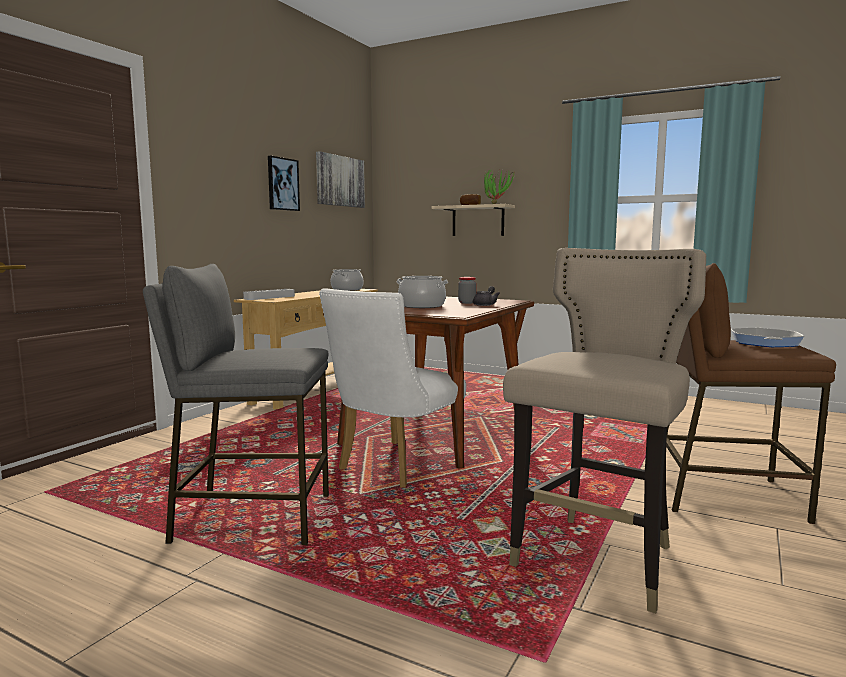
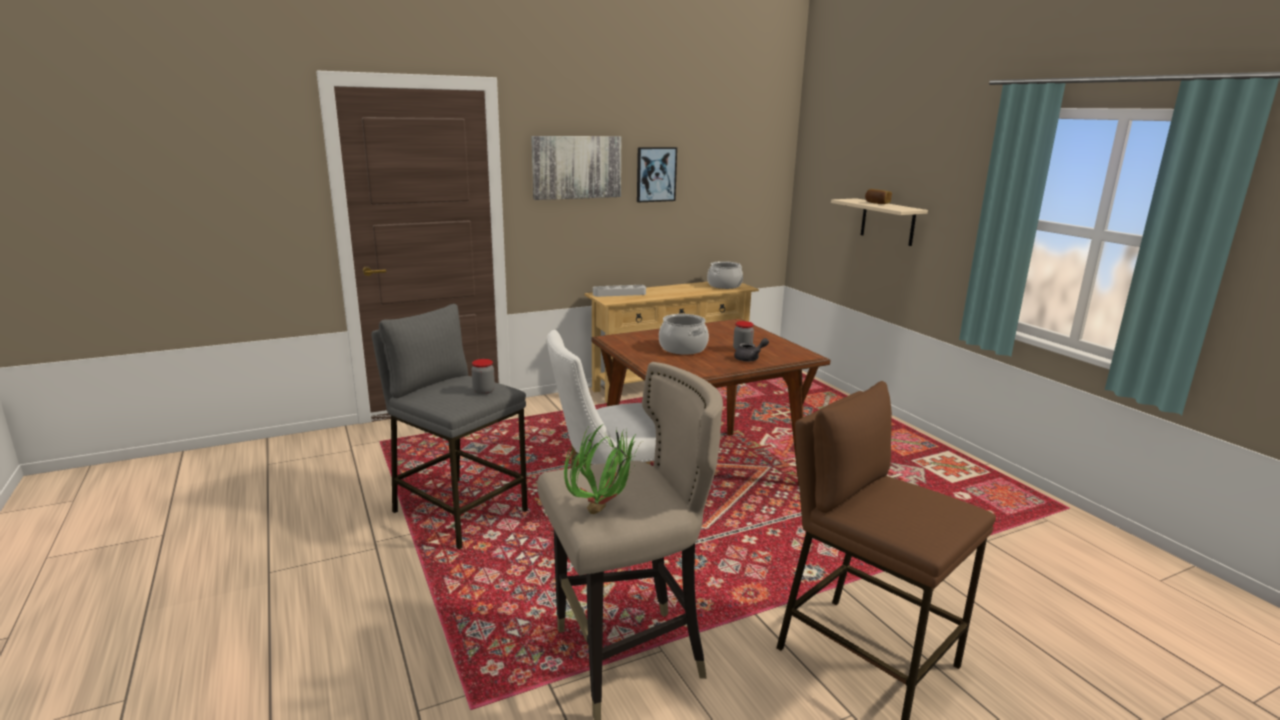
camera: 35 degrees right, 10 degrees up
picture [316,151,365,208] -> picture moved to [531,136,621,200]
potted plant [484,170,515,204] -> potted plant moved to [564,424,638,514]
frying pan [731,327,804,347] -> none
none -> jar [472,359,495,394]

